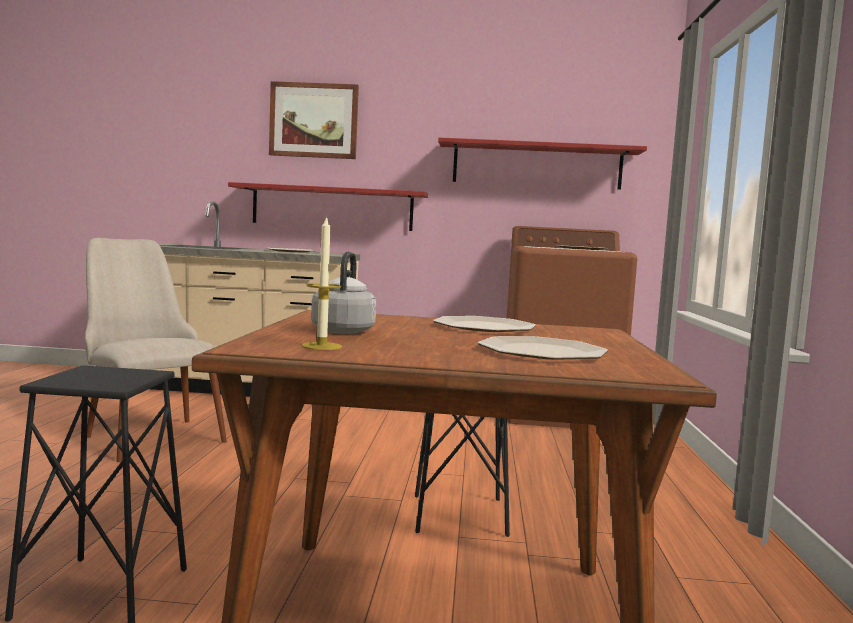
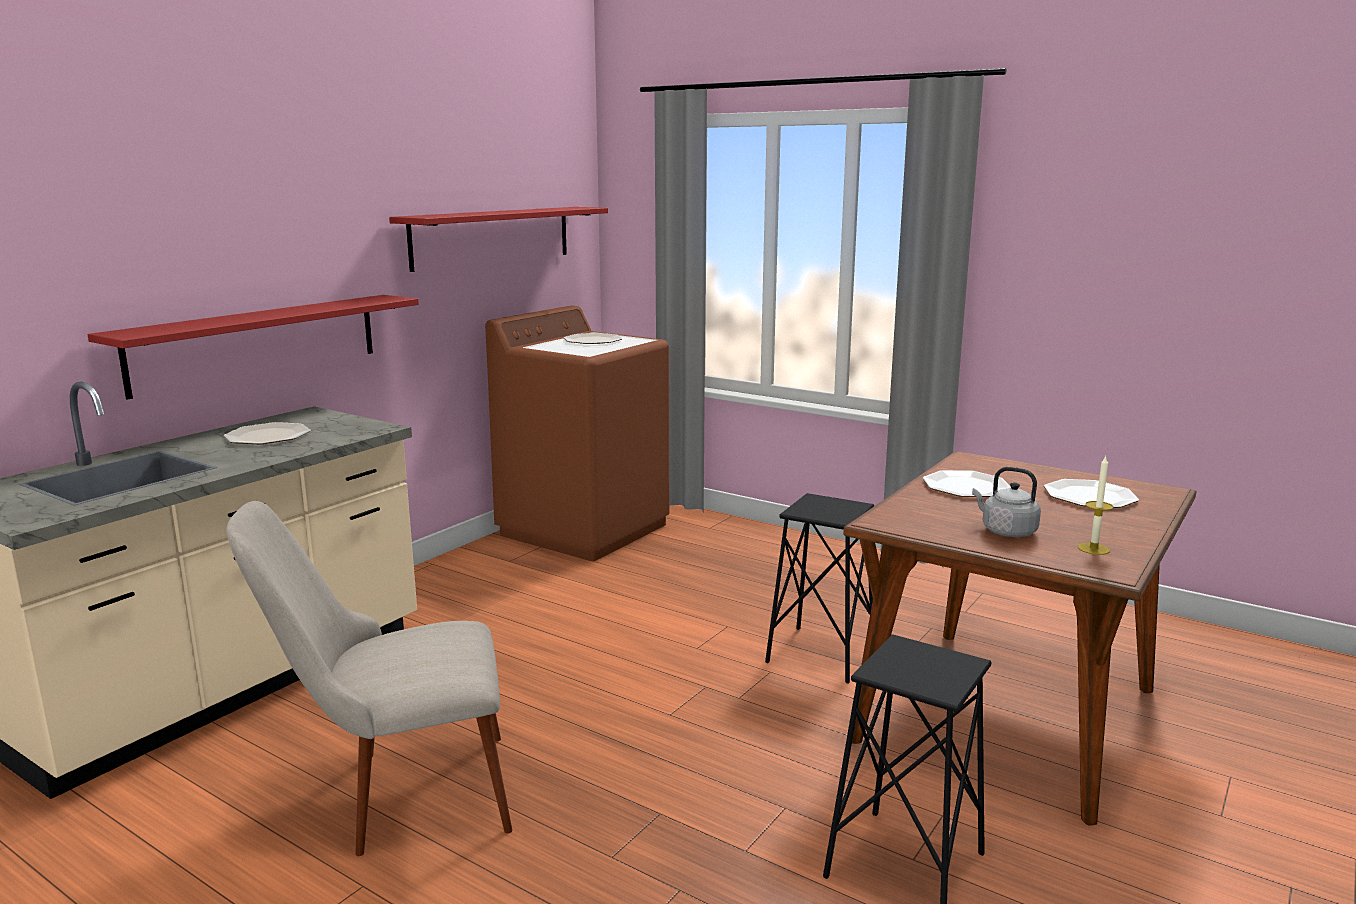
camera: 60 degrees left, 10 degrees up
picture [269,81,359,159] -> none

